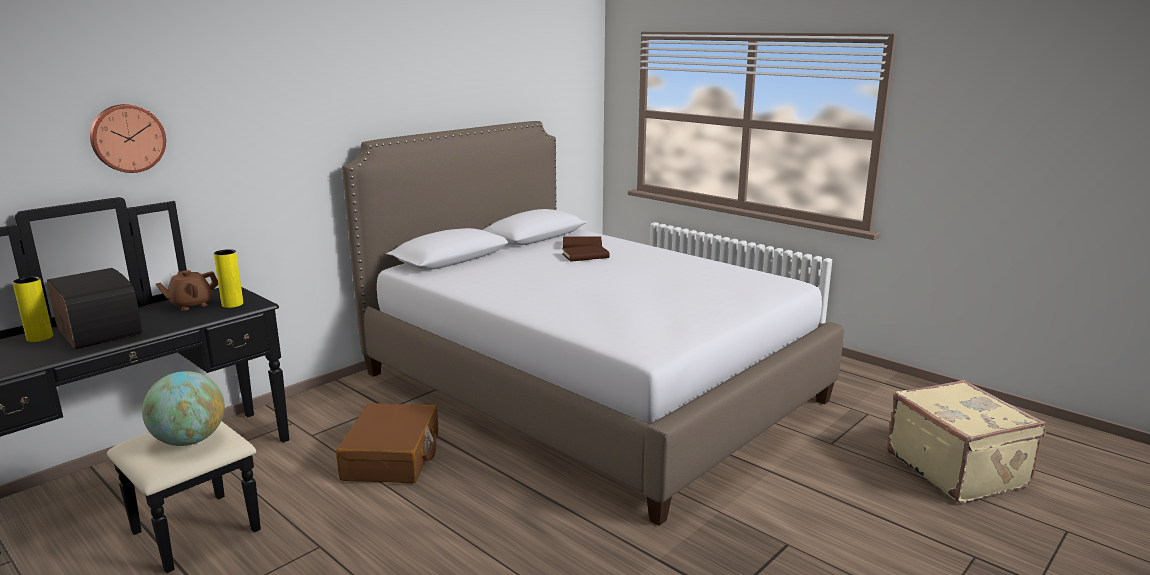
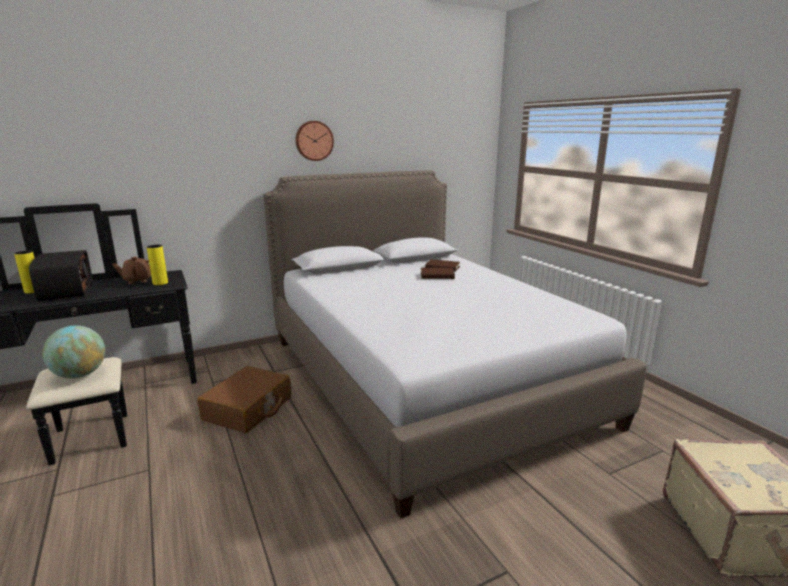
camera: 20 degrees right, 0 degrees up
wall clock [90,104,166,173] -> wall clock moved to [295,121,334,161]

